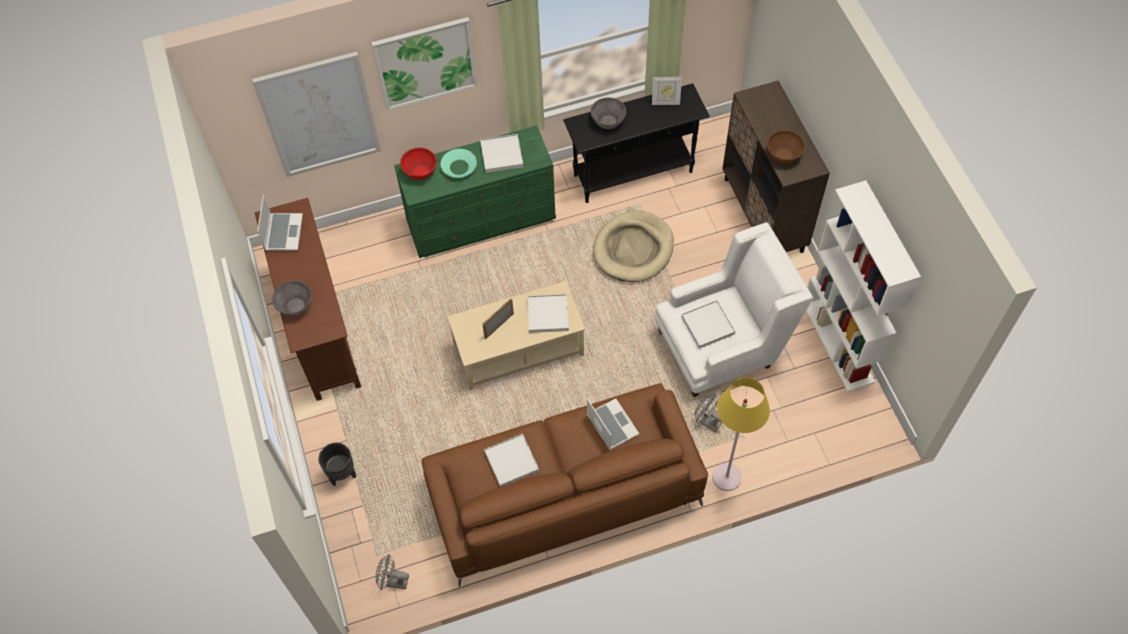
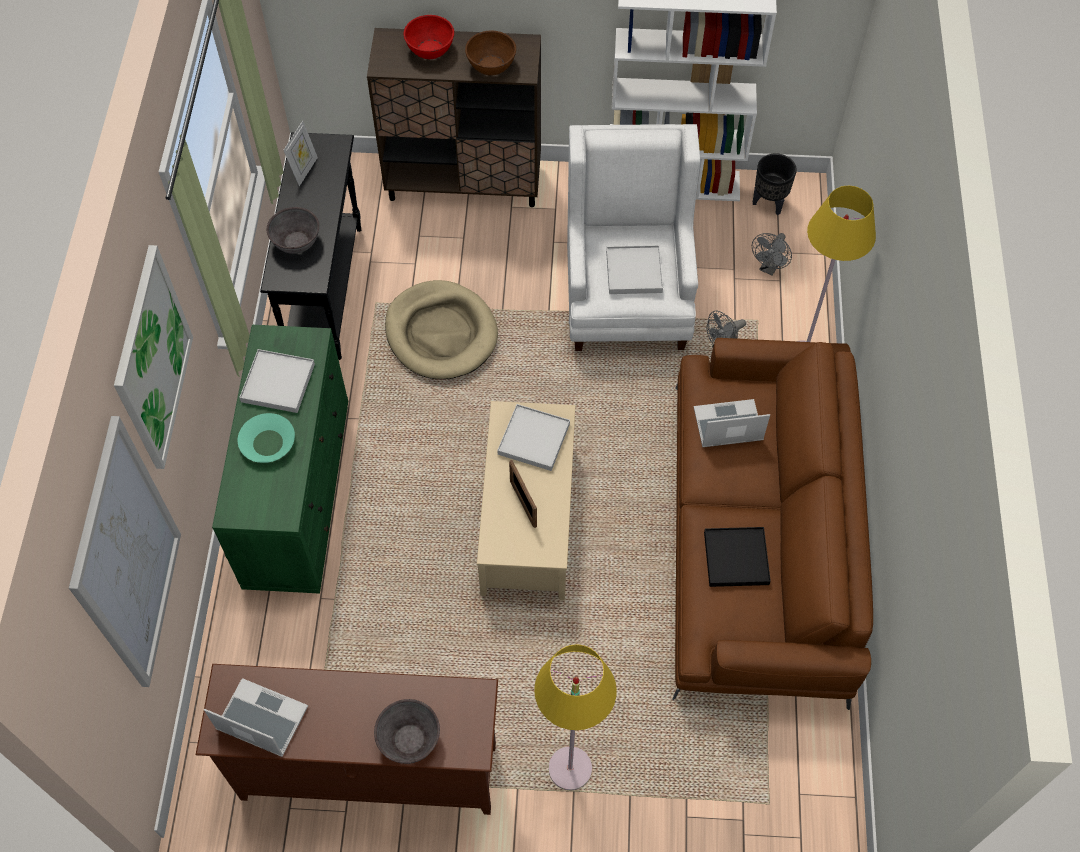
camera: 70 degrees left, 0 degrees up
black planter [318,443,356,486] -> black planter moved to [753,153,797,215]
grey fan [376,554,409,591] -> grey fan moved to [752,233,792,276]
red bowl [400,147,437,180] -> red bowl moved to [403,15,454,59]
white tray [484,434,539,487] -> black tray [704,527,771,587]
none -> yellow floor lamp [534,645,617,790]

